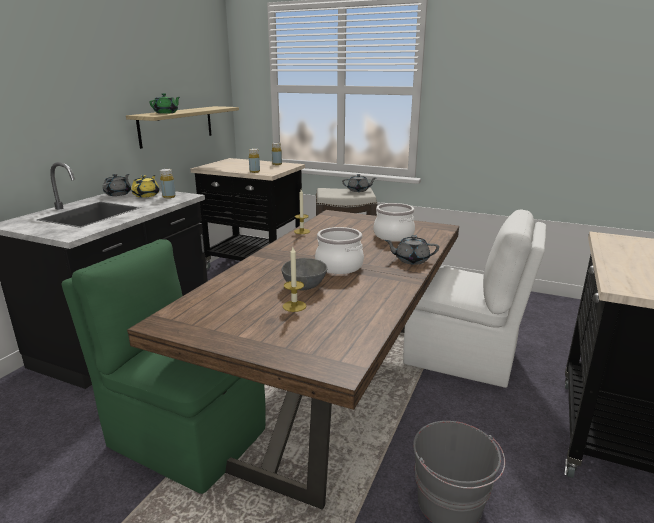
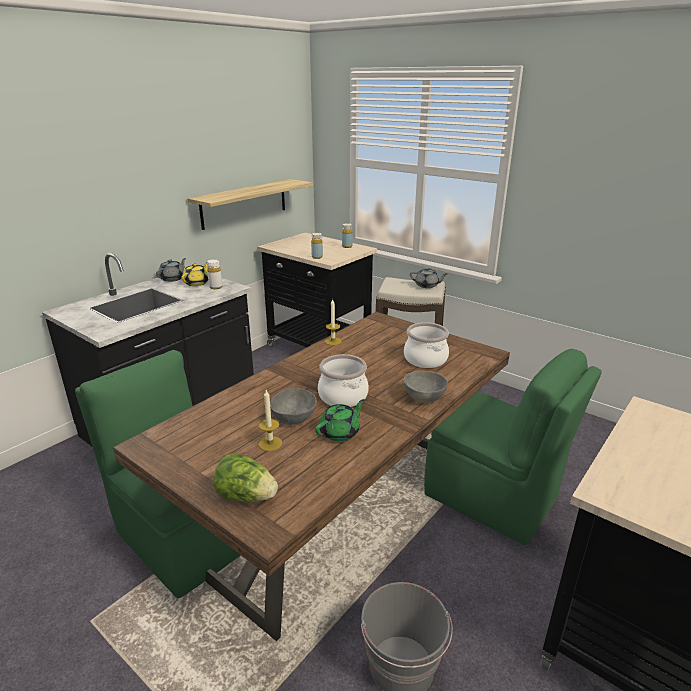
camera: 15 degrees right, 5 degrees up
green teapot [150,93,180,114] -> green teapot moved to [315,399,364,441]
yellow bottle [160,169,176,198] -> white bottle [207,259,222,289]
grey teapot [385,235,439,265] -> grey bowl [404,371,448,403]
white chair [403,209,546,388] -> green chair [424,349,602,545]
none -> lettuce [213,453,278,502]

